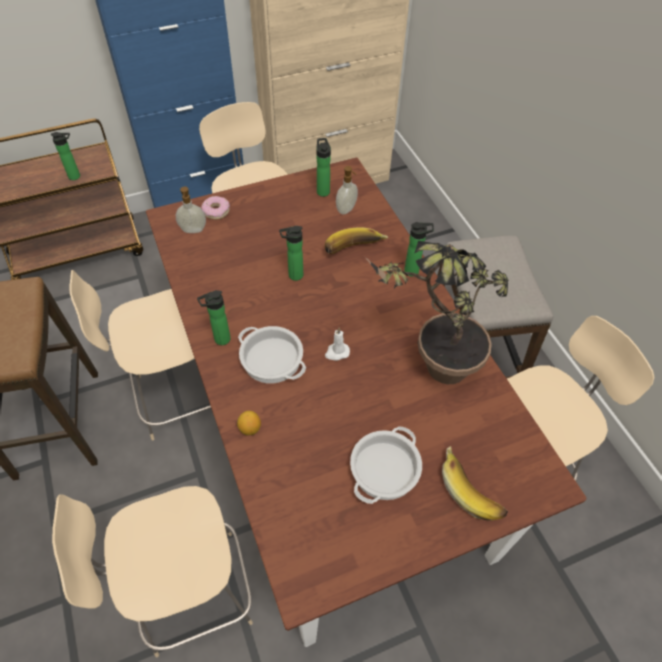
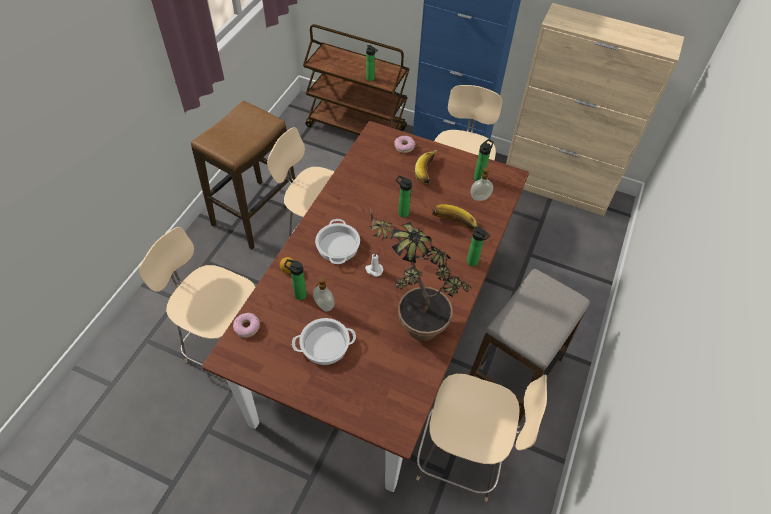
camera: 45 degrees right, 0 degrees up
soap dispenser [176,187,206,233] -> soap dispenser moved to [313,277,334,312]
bottle [197,290,231,345] -> bottle moved to [284,259,307,300]
banana [442,446,508,521] -> banana moved to [415,150,437,184]
none -> donut [233,313,260,338]

